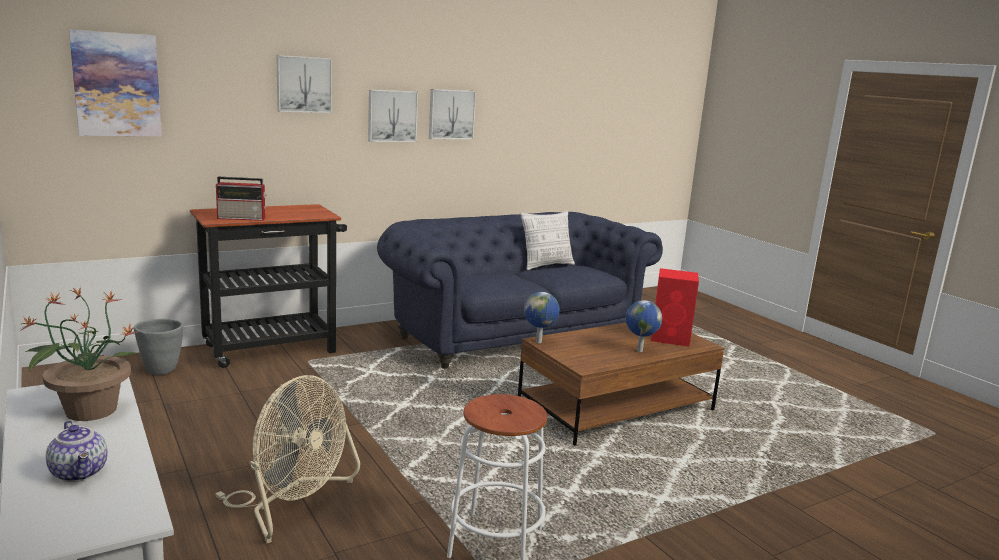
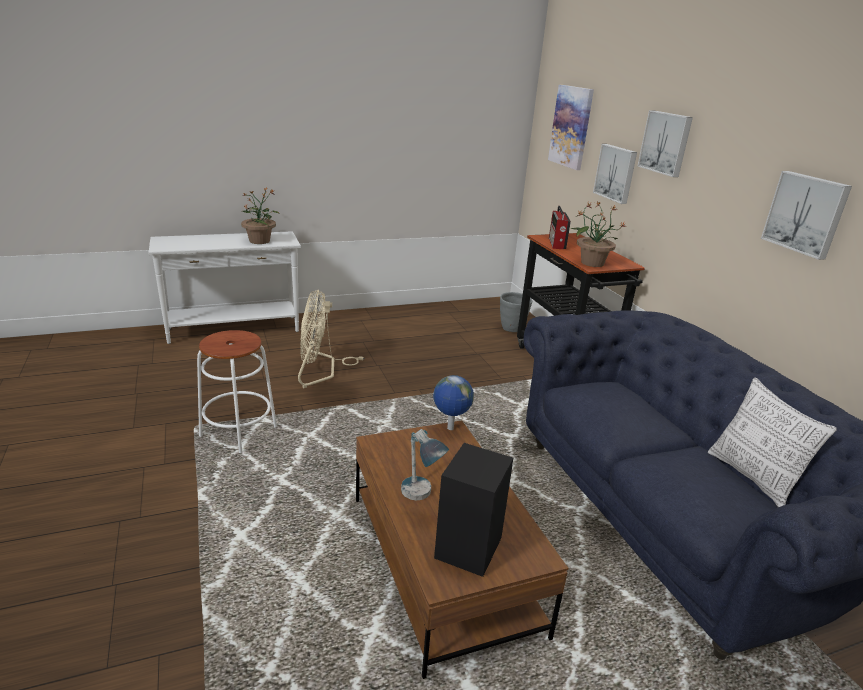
camera: 100 degrees right, 10 degrees up
teapot [46,421,108,482] -> none
beige fan [216,375,360,543] -> beige fan turned 45 degrees clockwise [298,290,364,388]
picture [368,90,418,142] -> picture moved to [593,144,637,204]
globe [626,300,662,352] -> table lamp [401,429,449,500]
red speaker [651,268,699,347] -> black speaker [434,443,513,577]
none -> potted plant [571,201,627,267]

